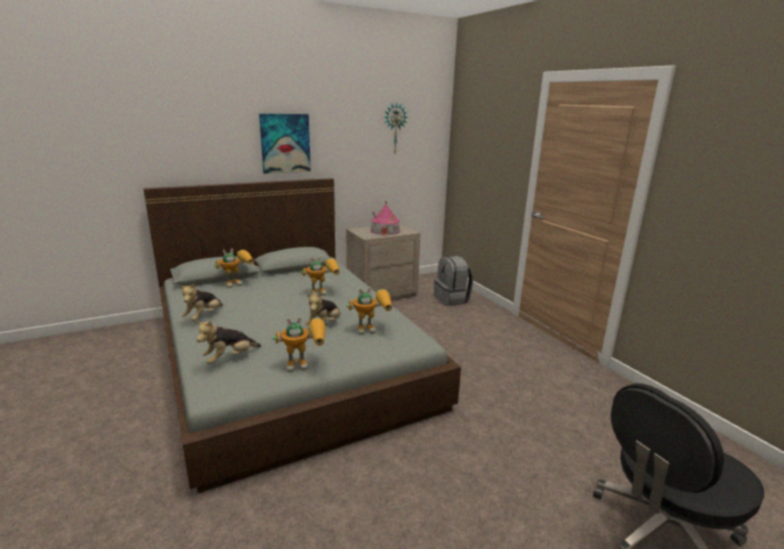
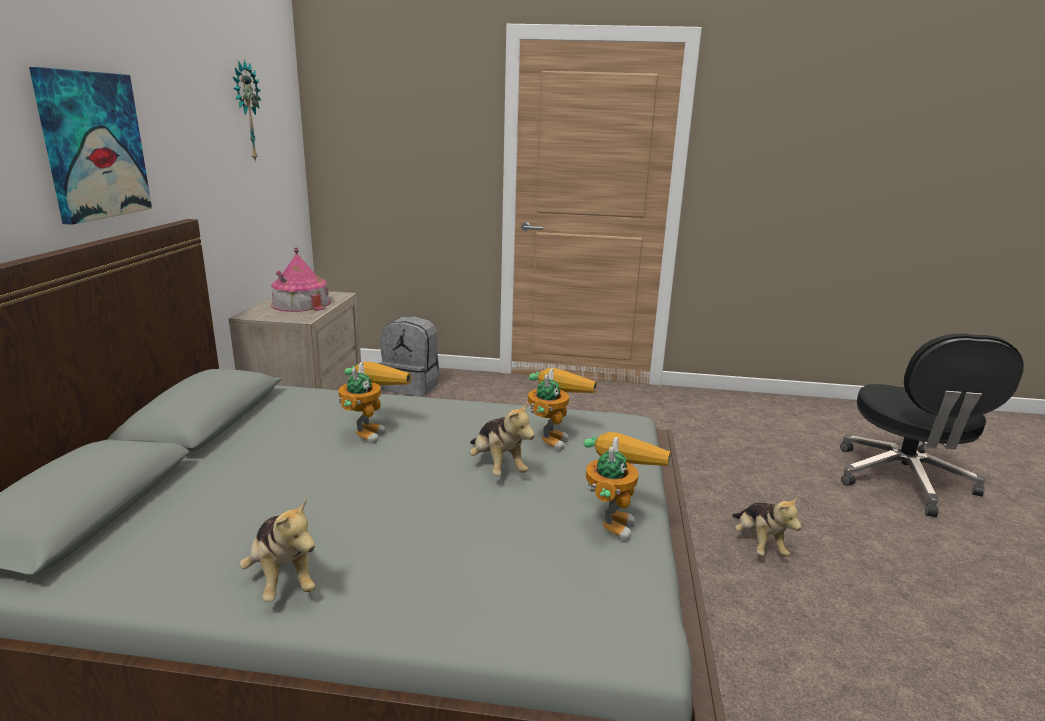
camera: 55 degrees left, 0 degrees up
plush toy [195,321,261,364] -> plush toy moved to [732,496,802,557]
toy robot [214,248,254,288] -> none

